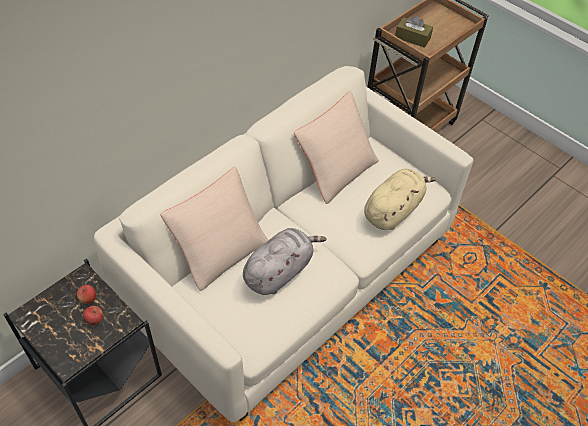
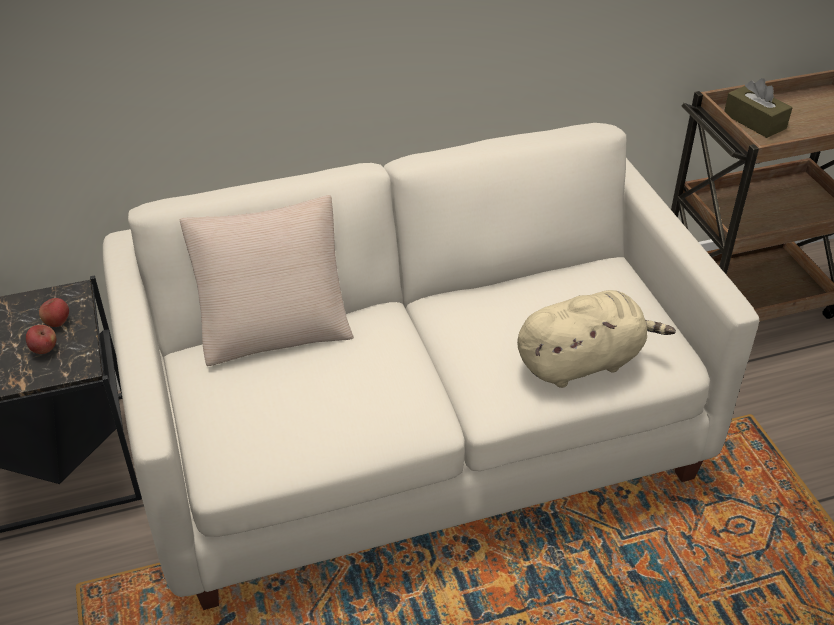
camera: 30 degrees right, 10 degrees down
grey plush toy [243,228,327,295] -> none
beige pillow [294,91,379,204] -> none

